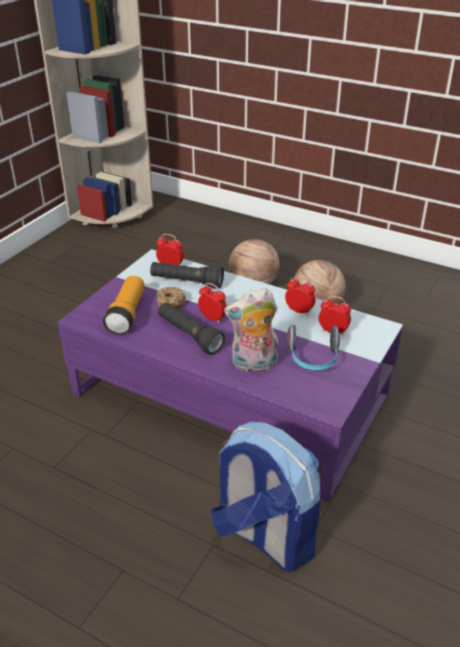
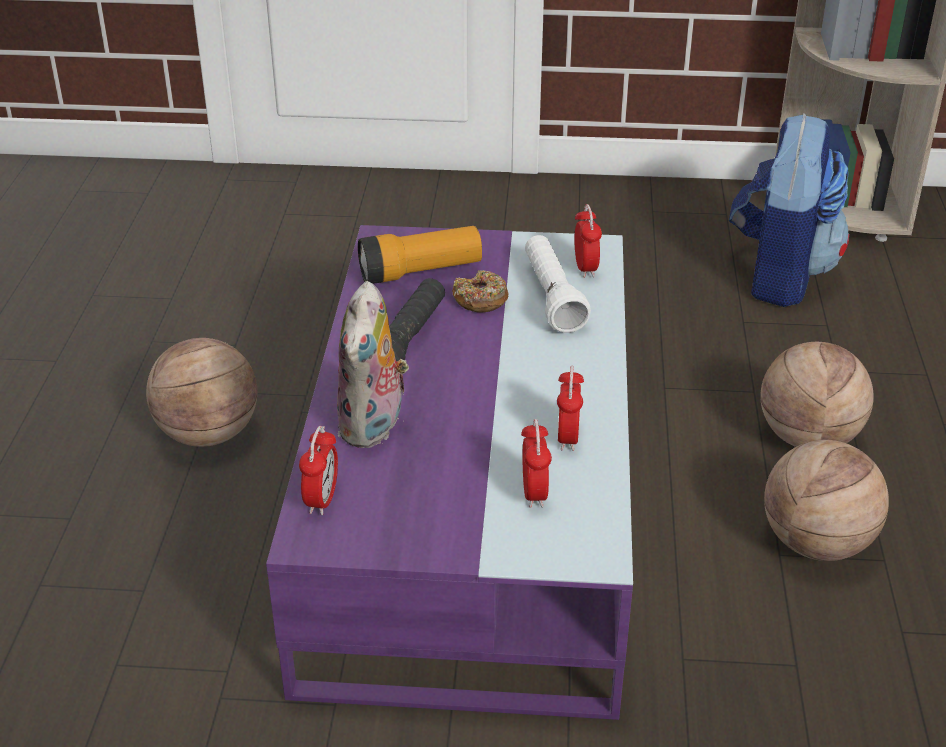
camera: 65 degrees right, 0 degrees up
black flashlight [150,262,224,289] -> white flashlight [525,235,591,333]
alarm clock [198,283,227,323] -> alarm clock moved to [299,426,338,515]
backpack [211,421,320,572] -> backpack moved to [729,113,849,307]
plush toy [224,288,278,374] -> plush toy turned 135 degrees counterclockwise [337,281,409,448]
headphones [287,325,340,370] -> none
none -> basketball [146,338,257,447]

